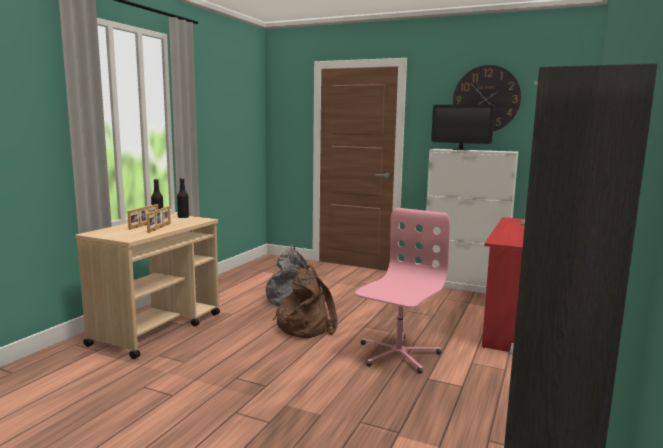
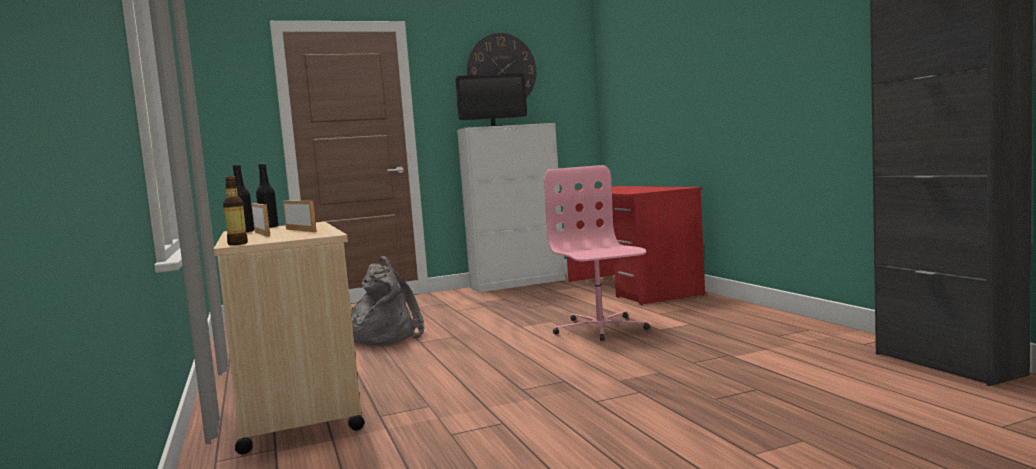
camera: 45 degrees left, 5 degrees down
brown backpack [273,264,338,338] -> none
none -> bottle [223,176,248,245]

